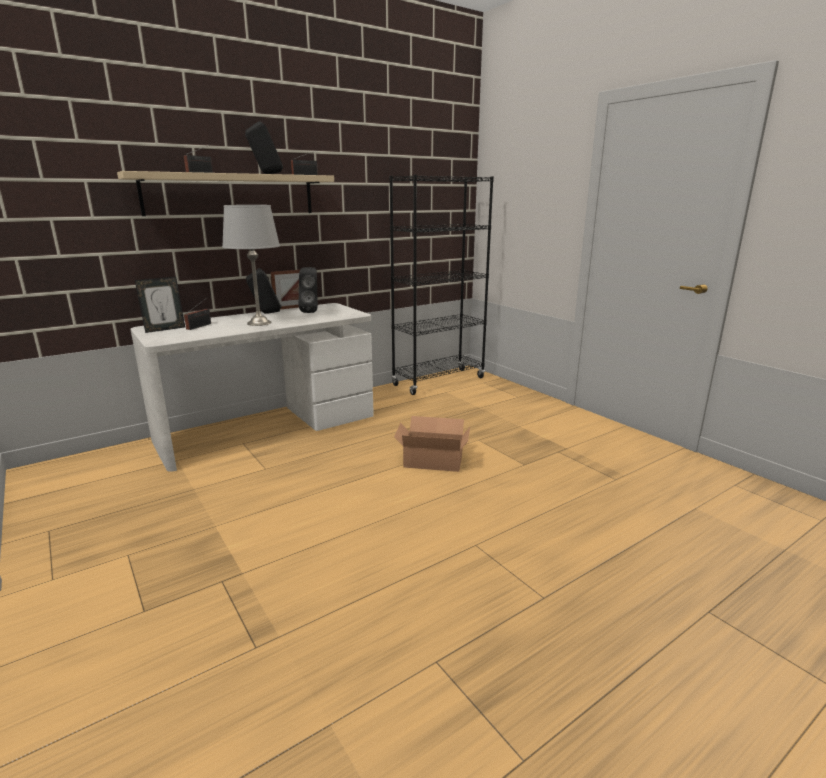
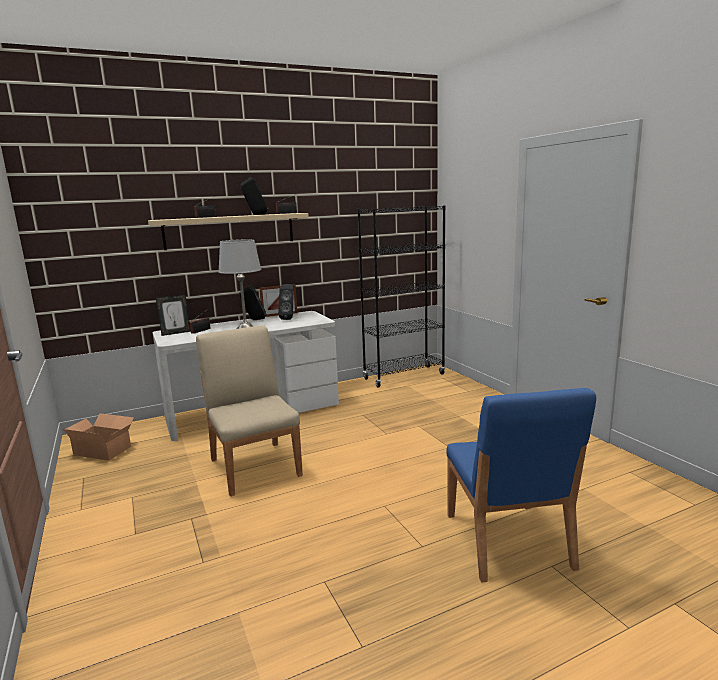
camera: 10 degrees right, 5 degrees down
cardboard box [394,416,470,472] -> cardboard box moved to [63,413,134,461]
none -> beige chair [196,326,303,496]
none -> blue chair [446,388,596,583]

